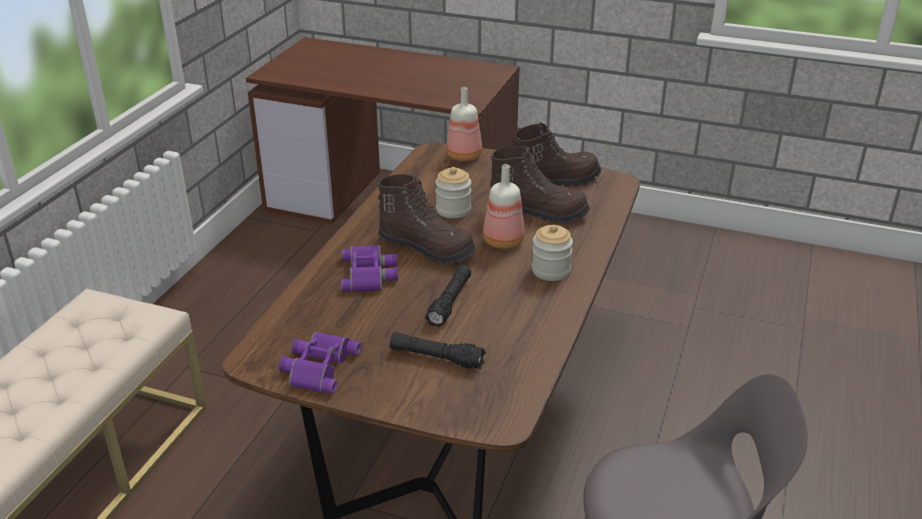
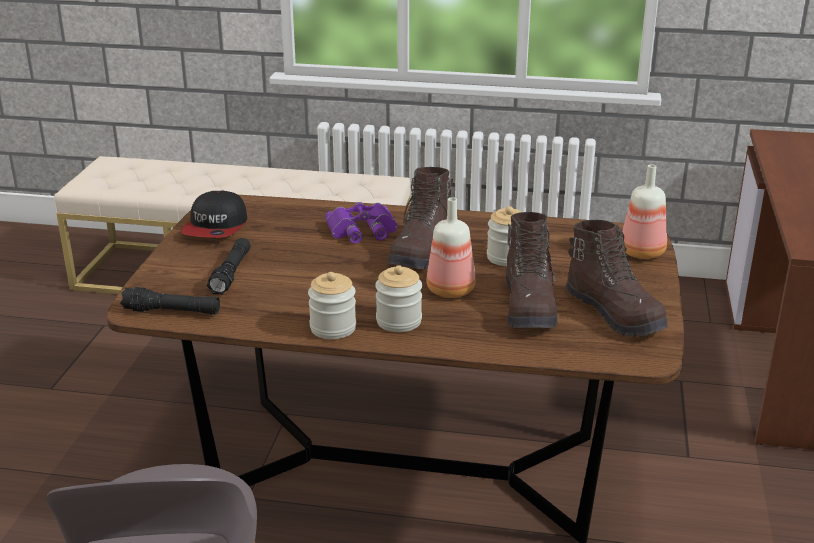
camera: 80 degrees right, 5 degrees down
purple binoculars [279,332,361,394] -> cap [180,191,247,238]
black flashlight [425,265,471,327] -> black flashlight moved to [120,287,220,315]
none -> jar [308,272,356,339]

